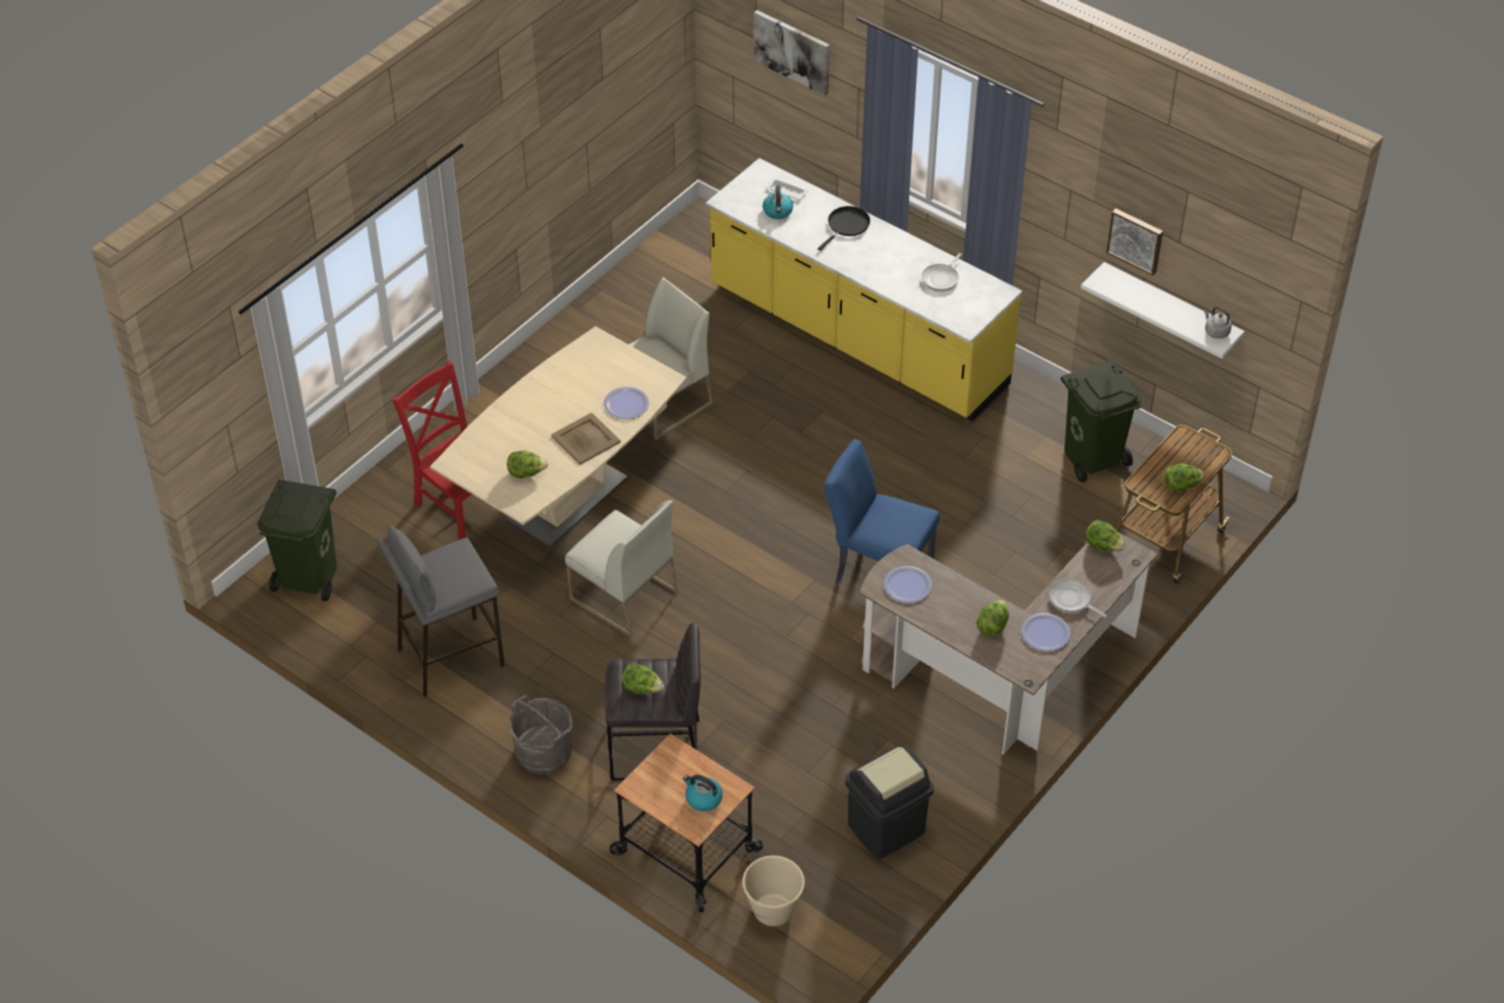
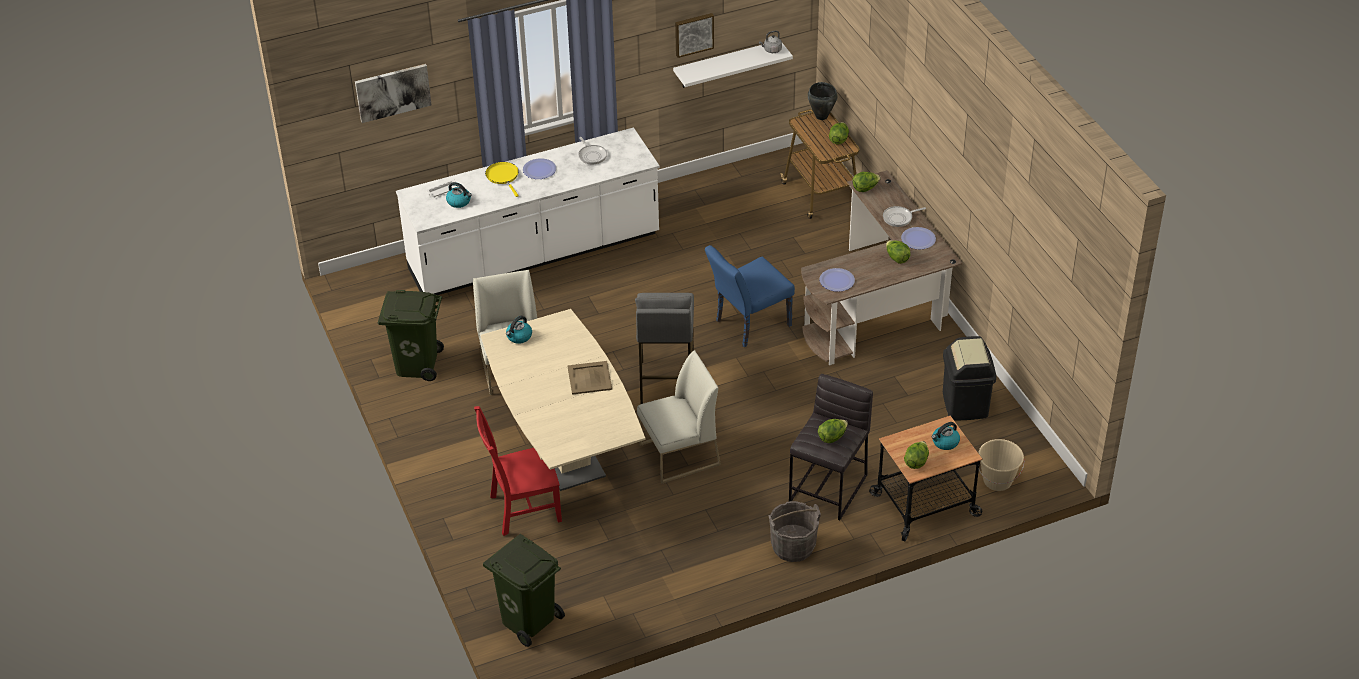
camera: 60 degrees left, 5 degrees down
grey stool [377,526,505,697] -> grey stool moved to [635,293,694,404]
lettuce [507,451,548,478] -> lettuce moved to [904,441,929,469]
plate [604,387,649,419] -> plate moved to [523,158,556,179]
yellow counter [706,158,1022,421] -> white counter [396,127,660,295]
black frying pan [818,206,870,251] -> yellow frying pan [485,162,519,197]
green trash can [1060,360,1141,482] -> green trash can moved to [378,290,444,381]
none -> kettle [506,316,532,344]
none -> black cooking pot [808,82,838,120]

